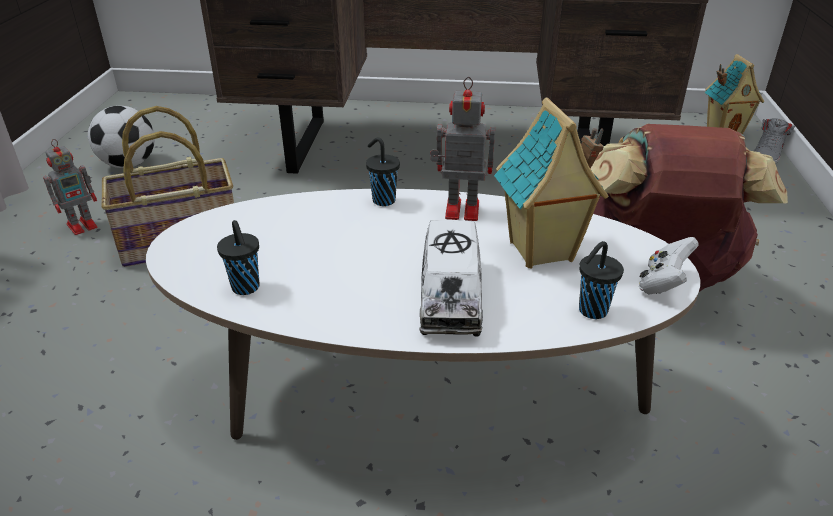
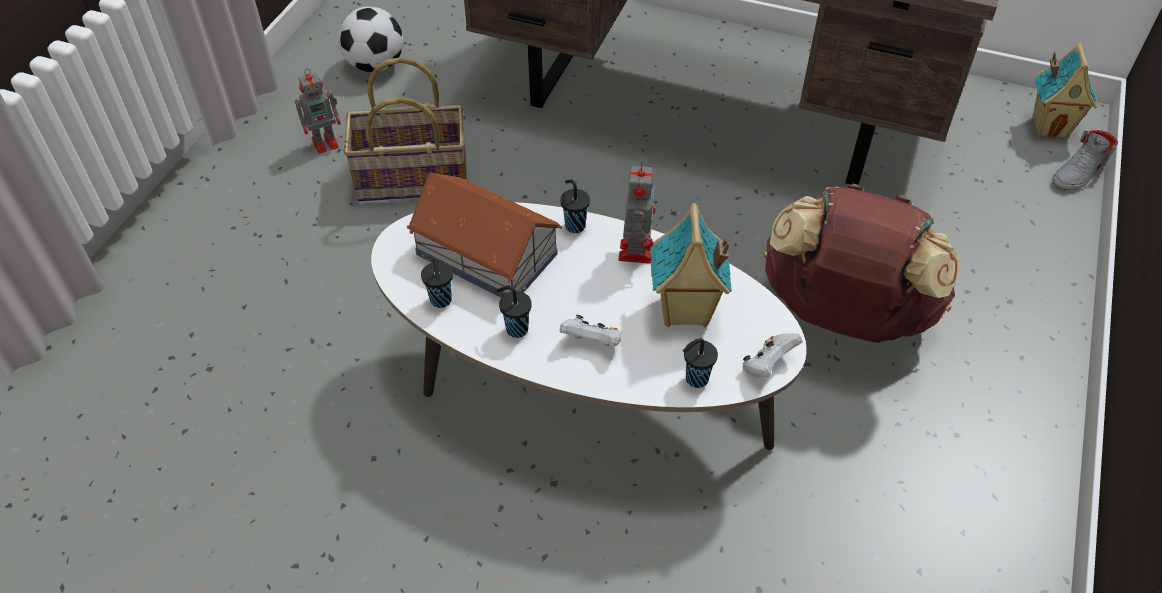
camera: 15 degrees right, 15 degrees up
toy truck [419,220,483,337] -> white game controller [560,315,621,346]
toy robot [430,77,495,221] -> toy robot turned 75 degrees clockwise [619,162,656,264]
none -> toy house [407,173,562,298]
none -> black cup [497,286,532,338]

